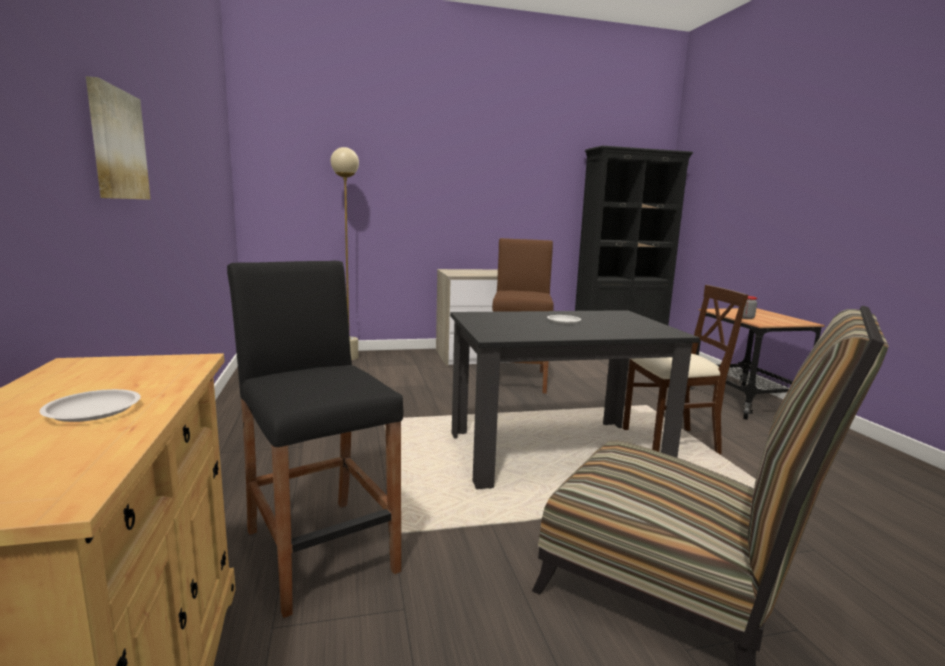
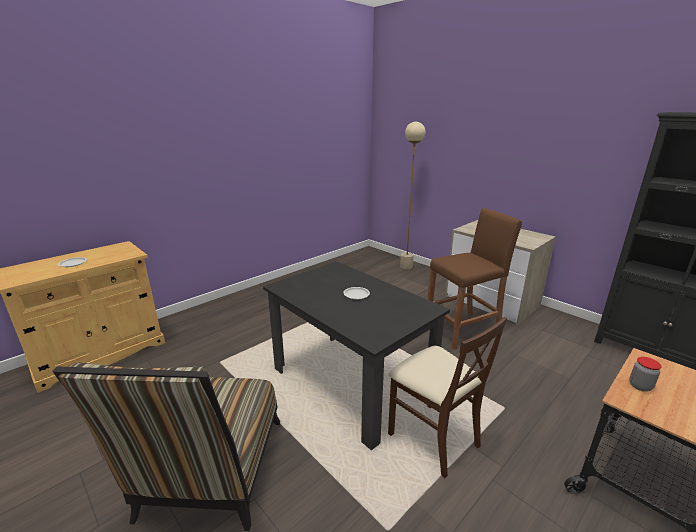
camera: 60 degrees right, 10 degrees up
picture [86,76,151,200] -> none
black stool [227,261,404,618] -> none

